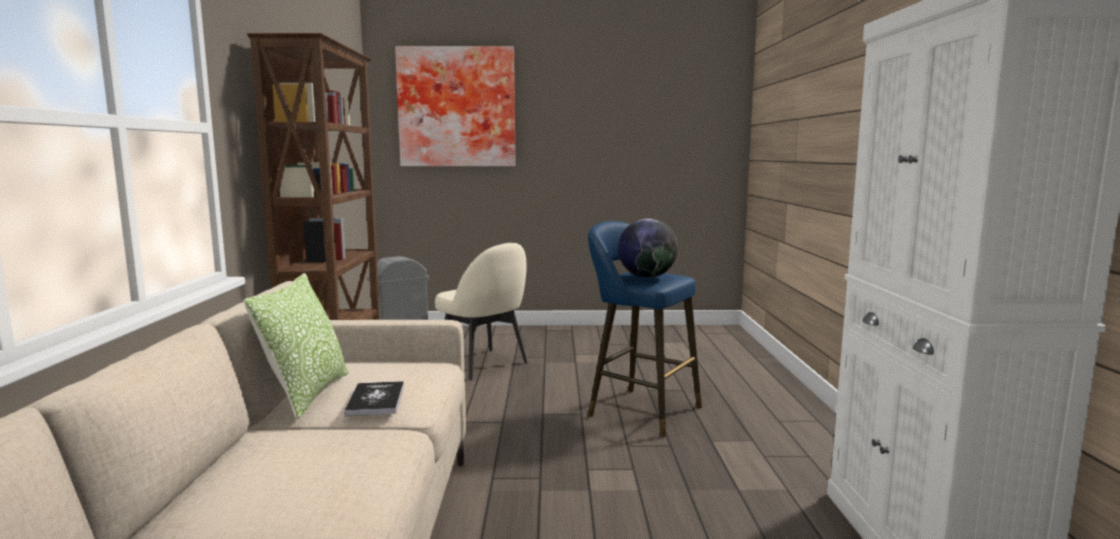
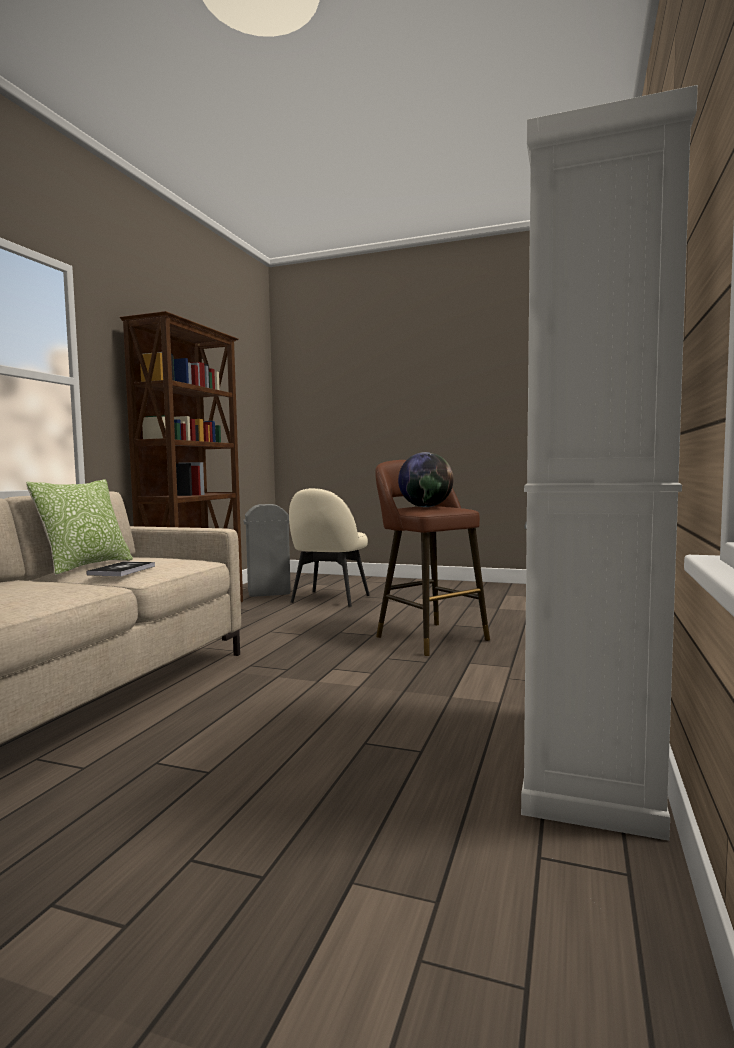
camera: 20 degrees right, 5 degrees down
picture [395,46,516,166] -> none
beige chair [435,243,528,381] -> beige chair turned 45 degrees clockwise [289,488,370,607]
blue stool [588,221,702,437] -> brown stool [375,460,490,656]

